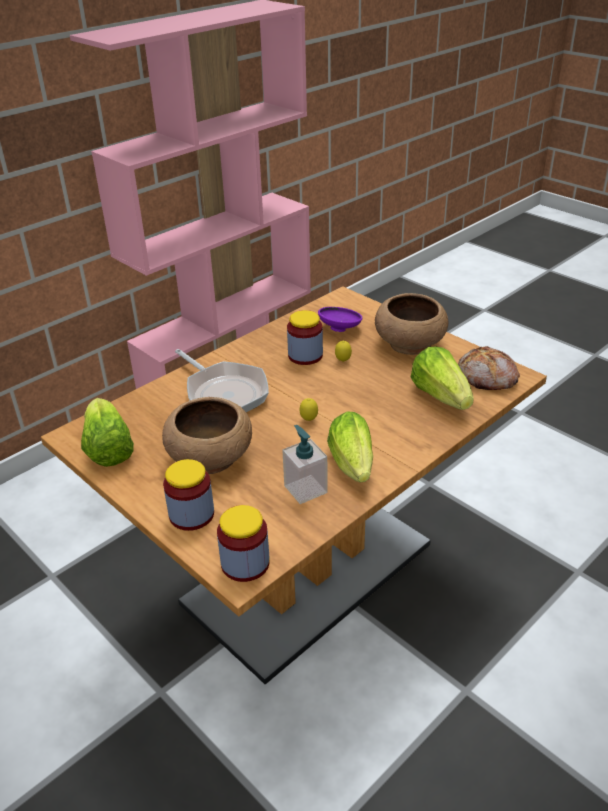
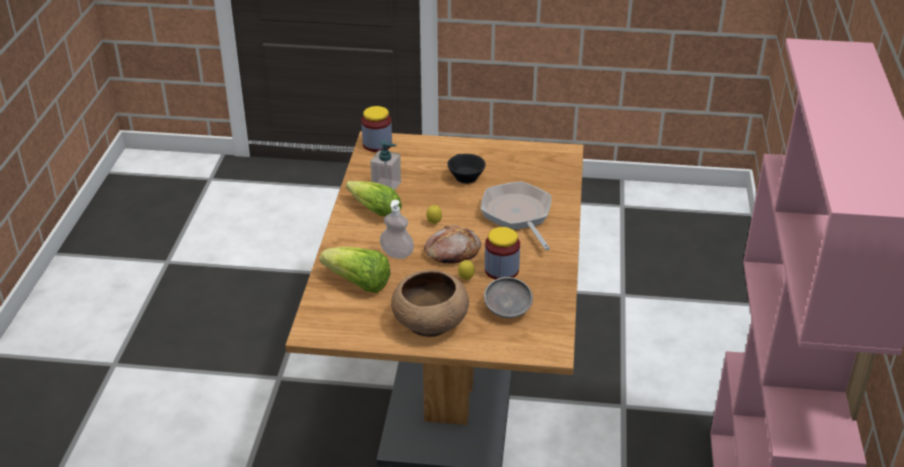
camera: 140 degrees right, 0 degrees up
lettuce [81,398,134,467] -> none
brown bowl [162,397,252,474] -> black cup [447,154,486,184]
jar [163,459,214,531] -> none
frying pan [175,349,269,412] -> frying pan turned 60 degrees clockwise [481,181,551,250]
purple bowl [318,307,362,332] -> grey bowl [484,277,533,318]
bread [458,346,520,390] -> bread moved to [424,225,481,264]
none -> soap dispenser [380,200,414,259]

